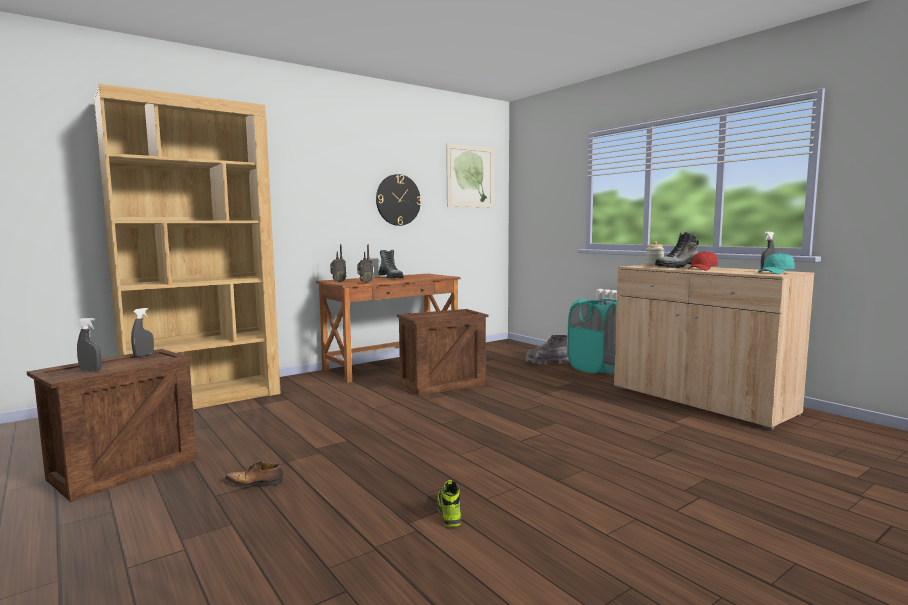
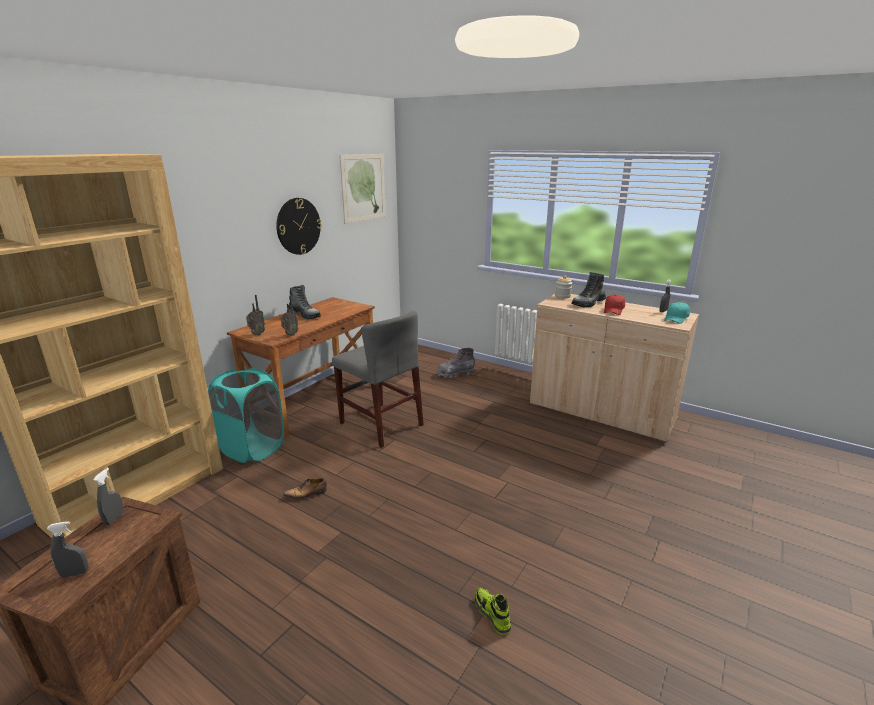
camera: 20 degrees left, 15 degrees up
shoe [225,461,283,487] -> shoe moved to [283,478,327,499]
crate [397,309,488,395] -> grey chair [332,311,424,448]
turquoise laundry basket [567,299,617,374] -> turquoise laundry basket moved to [208,368,284,463]

